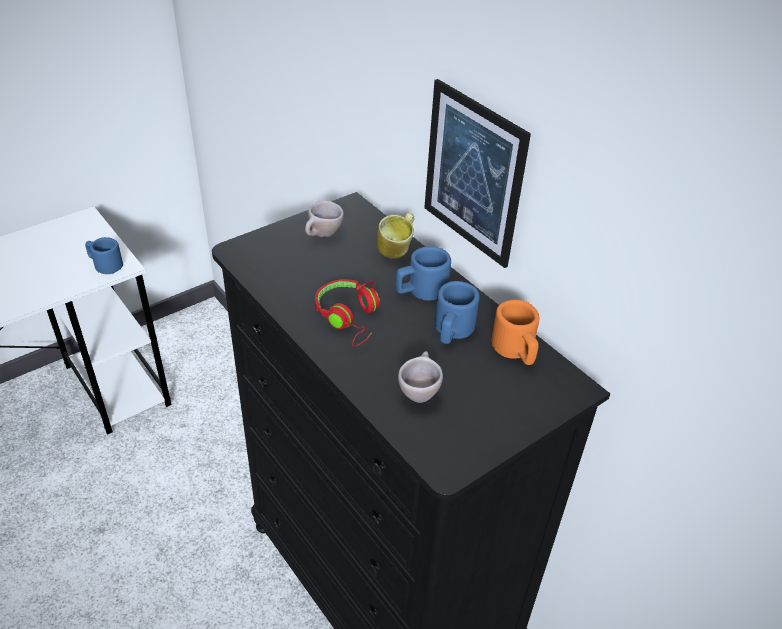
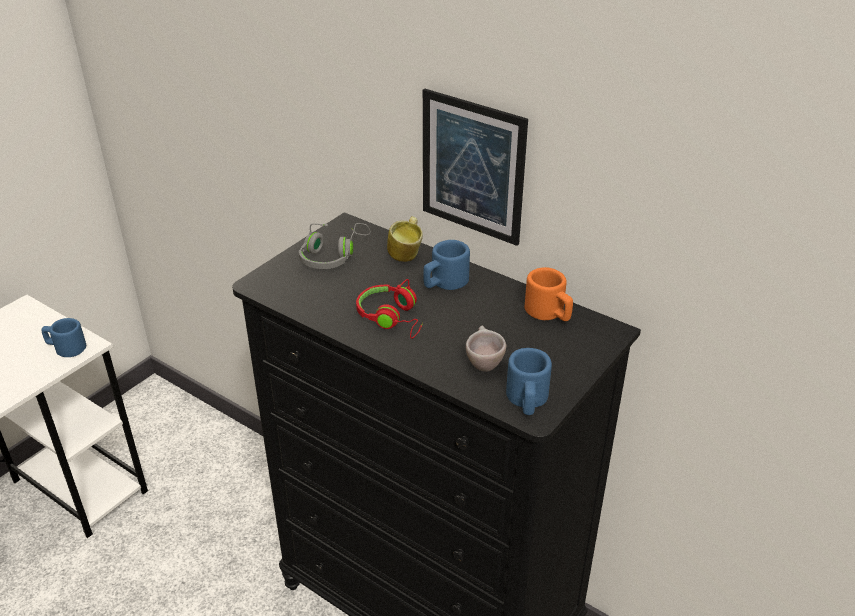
camera: 15 degrees left, 5 degrees down
beige cup [305,201,344,237] -> grey headphones [299,223,370,269]
blue mug [435,281,479,344] -> blue mug moved to [506,348,552,415]

